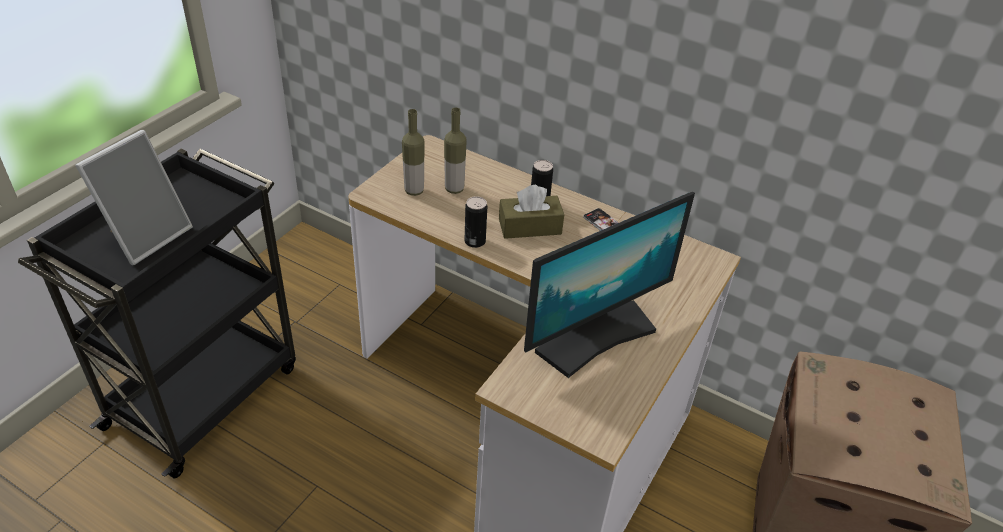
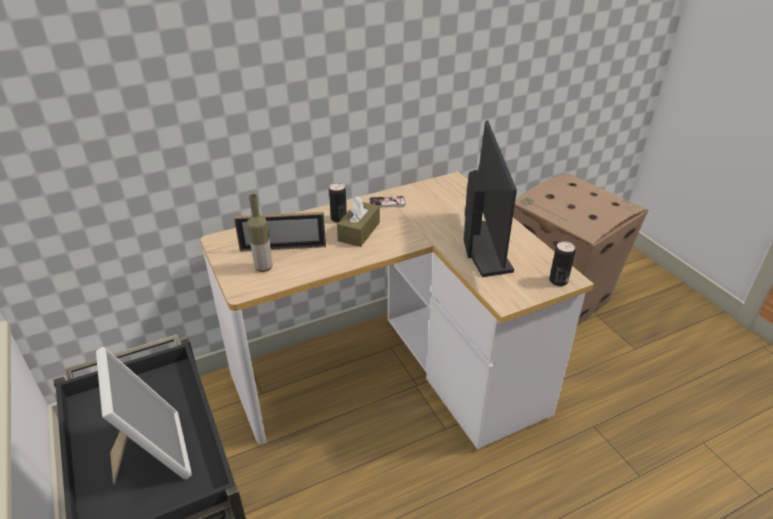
camera: 55 degrees left, 5 degrees down
bottle [444,107,467,194] -> picture frame [234,212,326,252]
can [464,196,487,248] -> can moved to [549,241,575,286]

